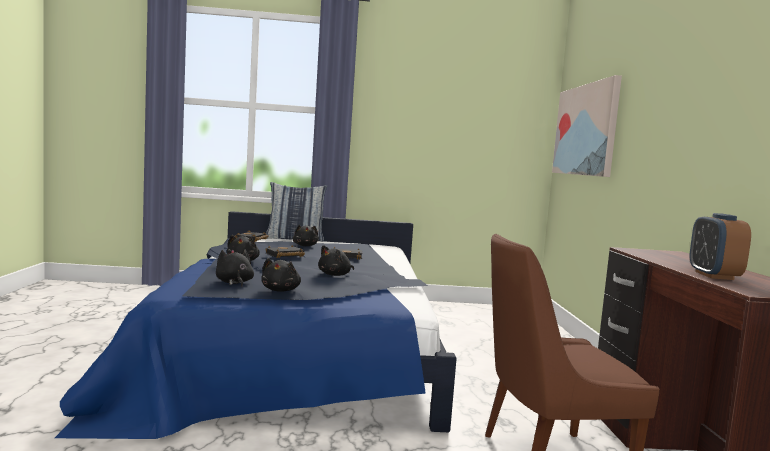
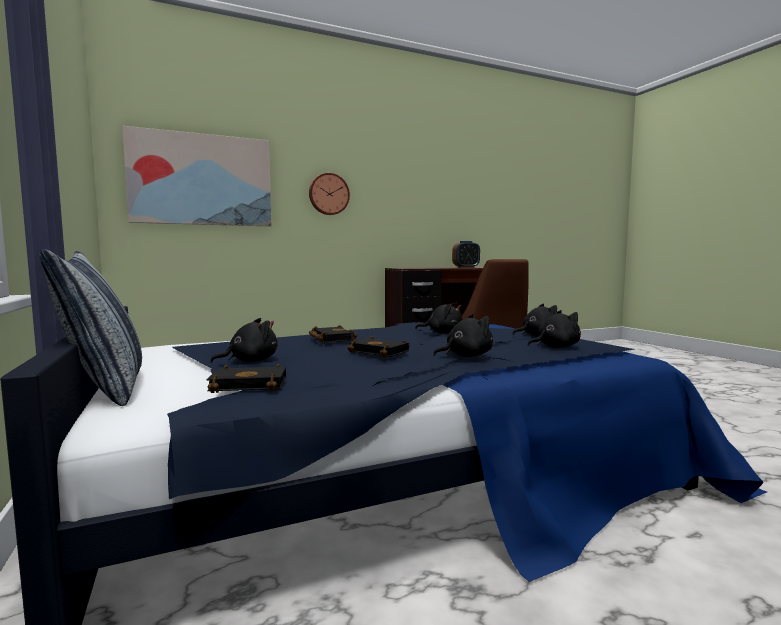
camera: 110 degrees left, 0 degrees up
black plush toy [216,249,254,287] -> black plush toy turned 150 degrees counterclockwise [527,310,581,348]
none -> wall clock [309,173,350,215]

